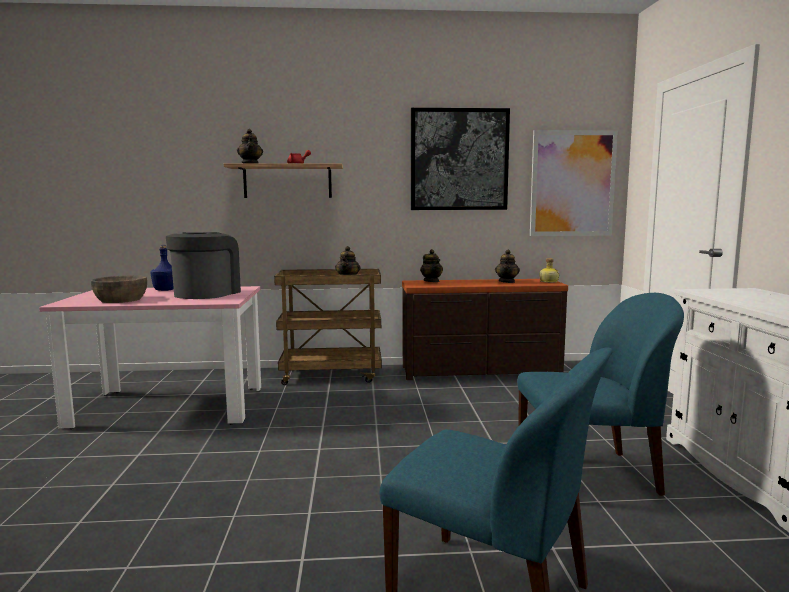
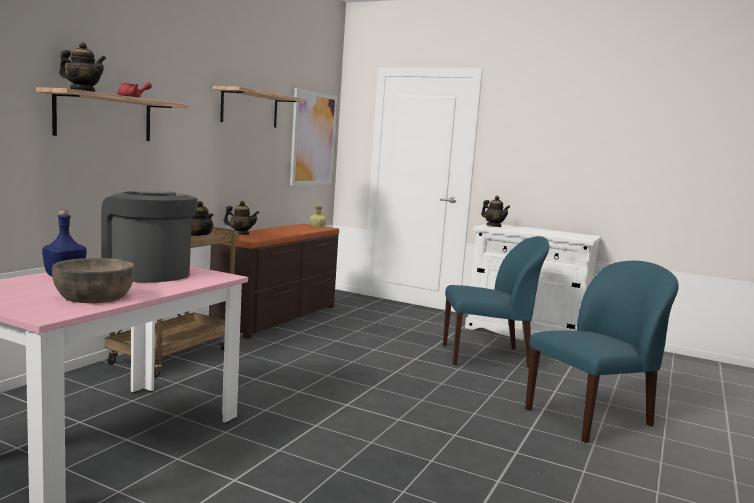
camera: 60 degrees left, 0 degrees up
picture [411,108,510,210] -> shelf [213,86,307,128]
teapot [495,249,520,283] -> teapot moved to [481,196,510,227]
blue chair [517,293,684,496] -> blue chair turned 60 degrees clockwise [443,236,549,368]

